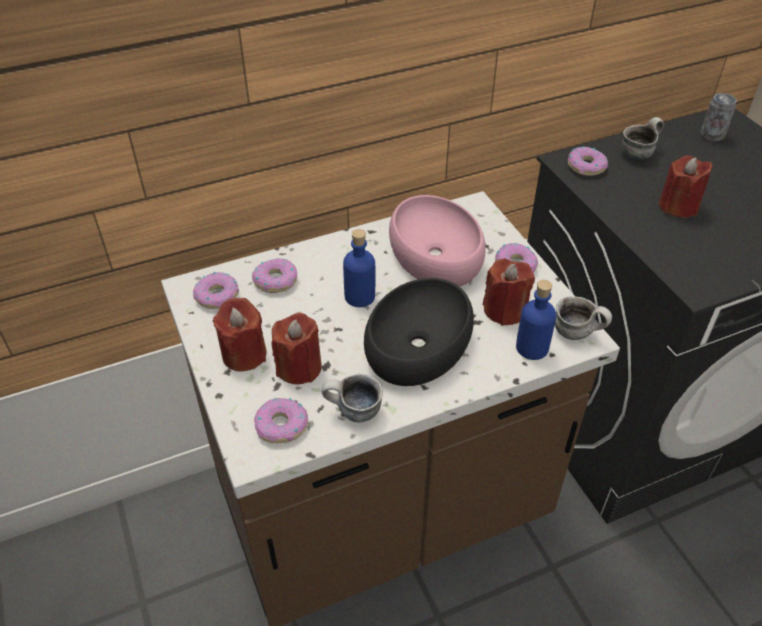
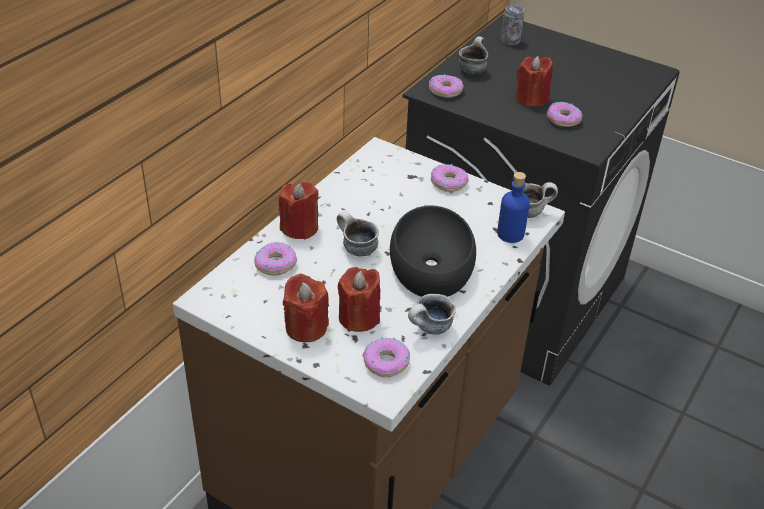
camera: 35 degrees left, 5 degrees down
donut [193,272,239,309] -> donut moved to [547,102,582,127]
blue bottle [343,229,375,307] -> mug [337,211,379,257]
pink bowl [389,195,486,287] -> none
red candle [483,259,535,326] -> red candle moved to [279,181,319,240]

